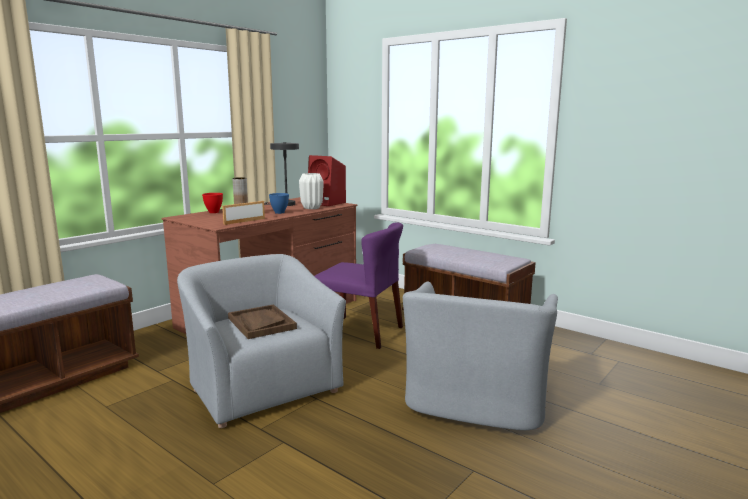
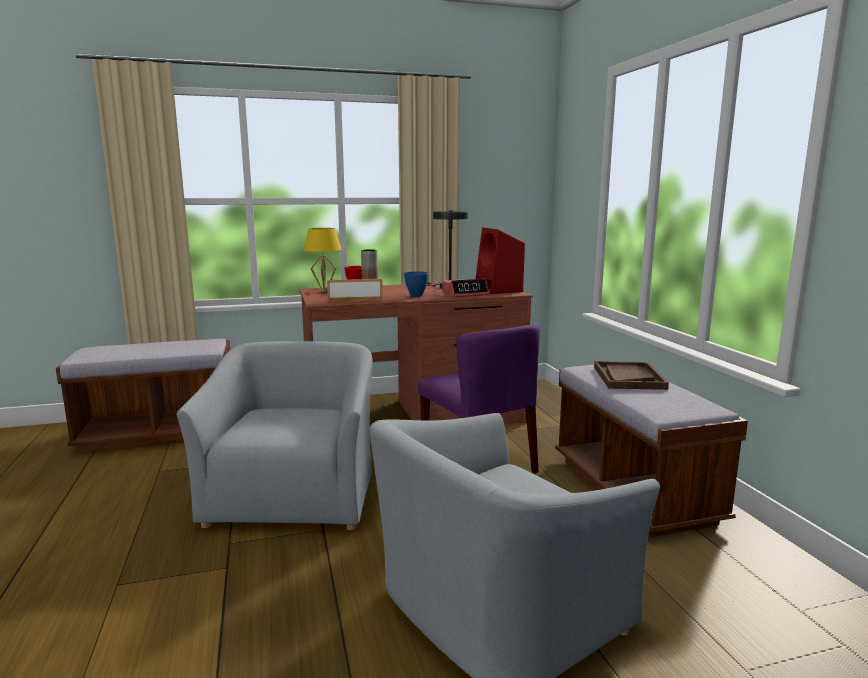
camera: 35 degrees right, 0 degrees up
brown tray [228,304,297,339] -> brown tray moved to [594,361,669,390]
white vase [299,173,323,209] -> alarm clock [442,279,489,297]
none -> yellow table lamp [304,228,342,292]

